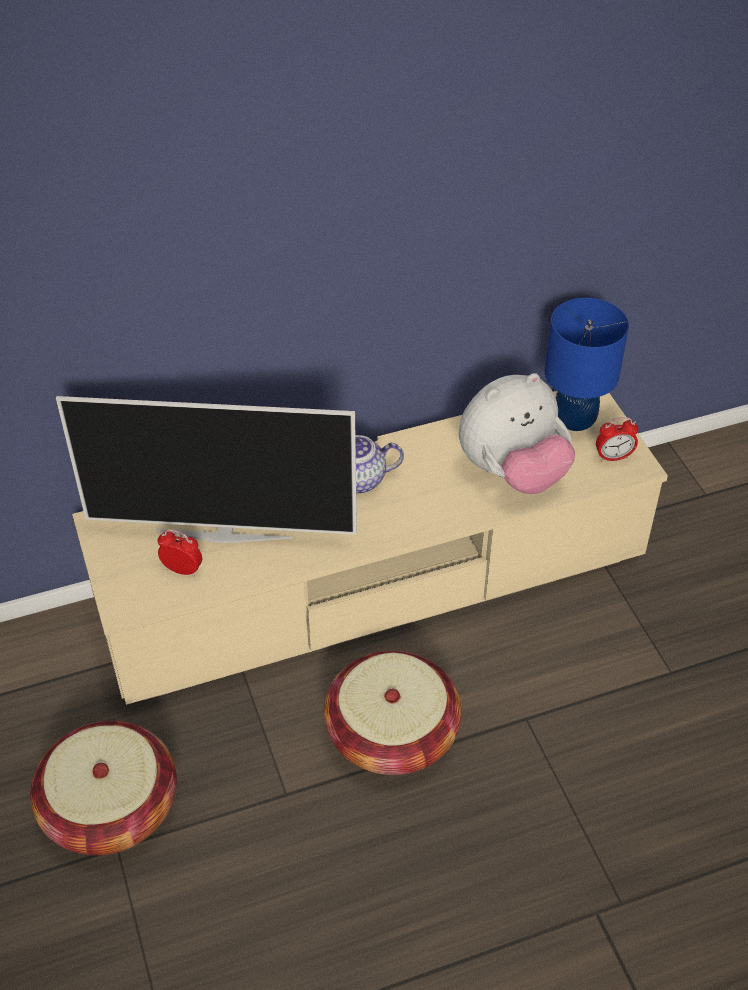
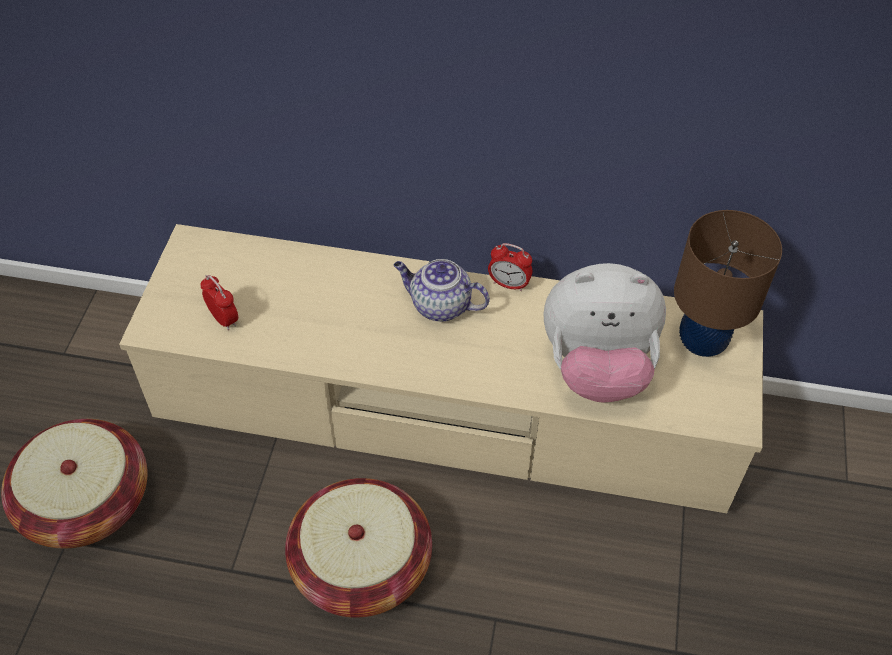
camera: 30 degrees right, 5 degrees up
television [56,396,357,543] -> none
blue table lamp [545,298,629,431] -> brown table lamp [674,210,782,357]
alarm clock [596,417,638,462] -> alarm clock moved to [488,243,532,291]

